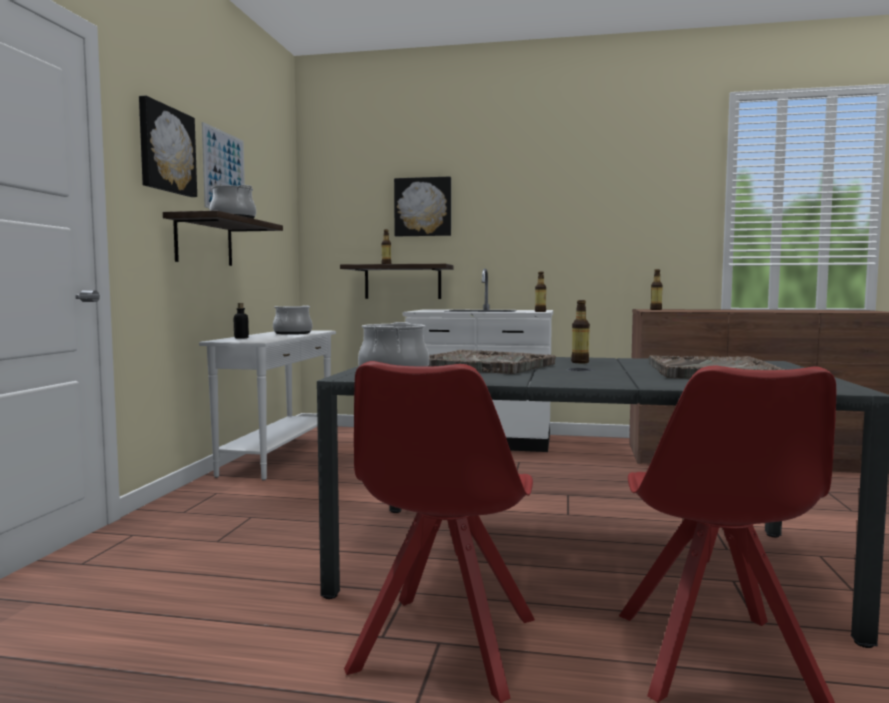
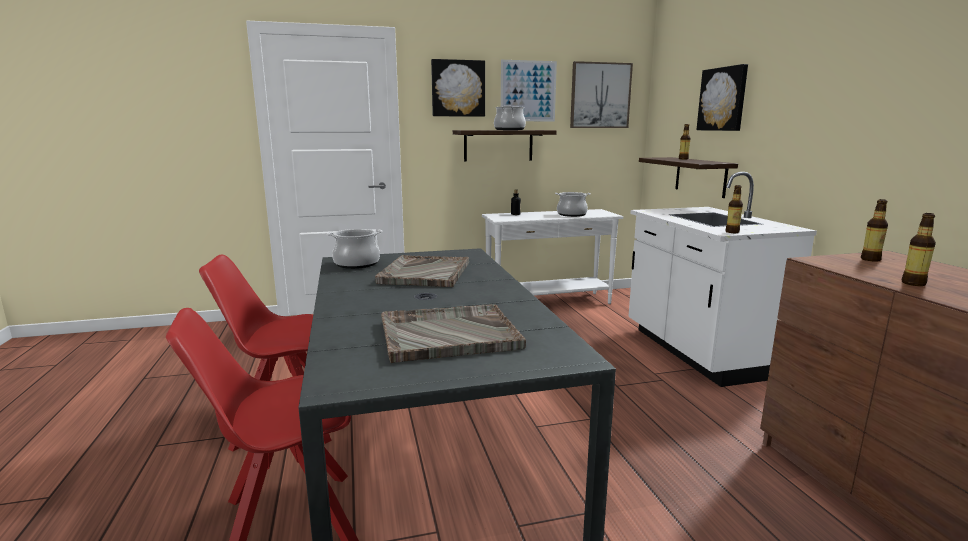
camera: 65 degrees right, 10 degrees up
bottle [571,300,590,363] -> bottle moved to [902,213,936,286]
none -> picture [570,61,633,128]

